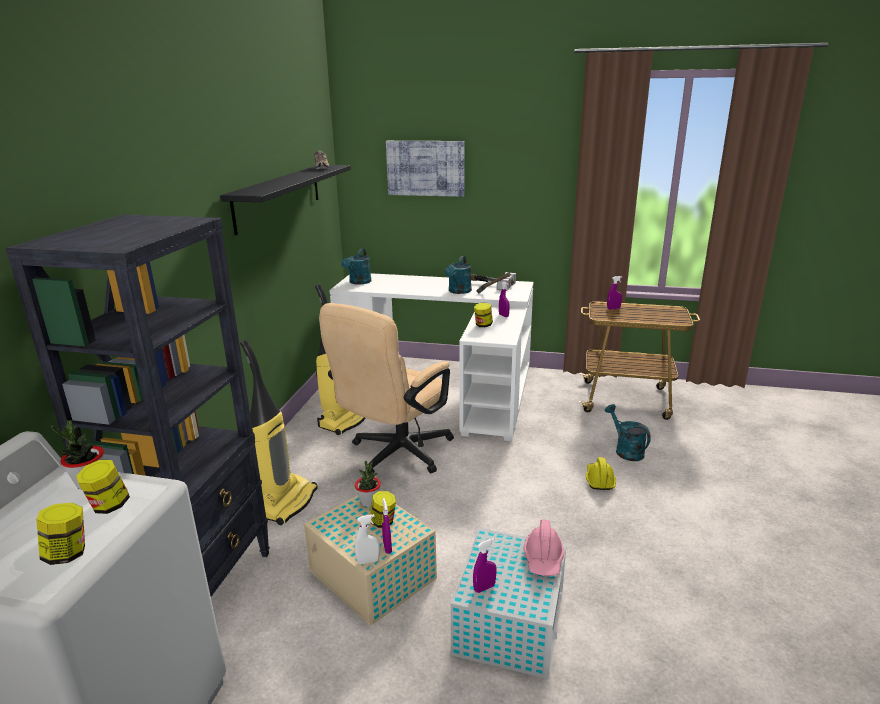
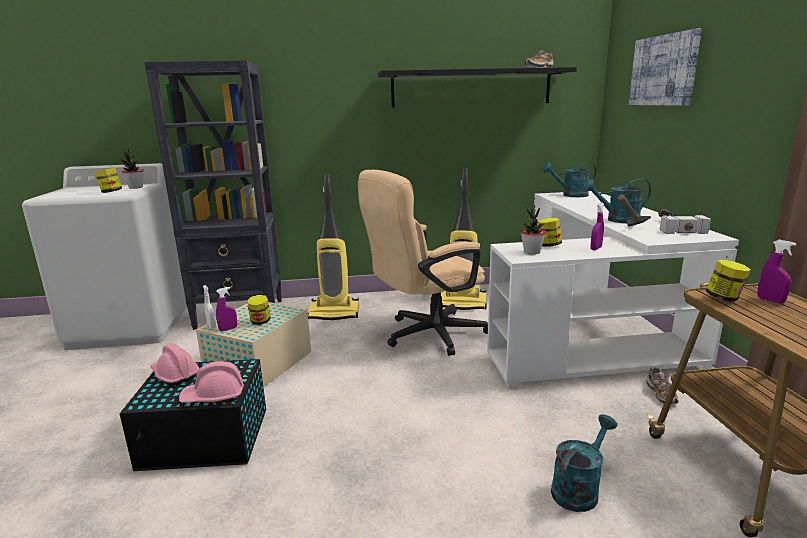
camera: 70 degrees right, 5 degrees down
jar [36,503,85,565] -> jar moved to [706,259,751,302]
beige office chair [319,303,454,474] -> beige office chair turned 45 degrees counterclockwise [358,170,488,356]
potted plant [355,461,381,507] -> potted plant moved to [521,205,546,254]
white storage box [451,528,567,679] -> black storage box [119,359,266,471]
purple spray bottle [473,538,497,593] -> pink hard hat [150,343,199,386]
yellow hard hat [586,457,616,490] -> none
none -> shoe [646,366,679,405]

